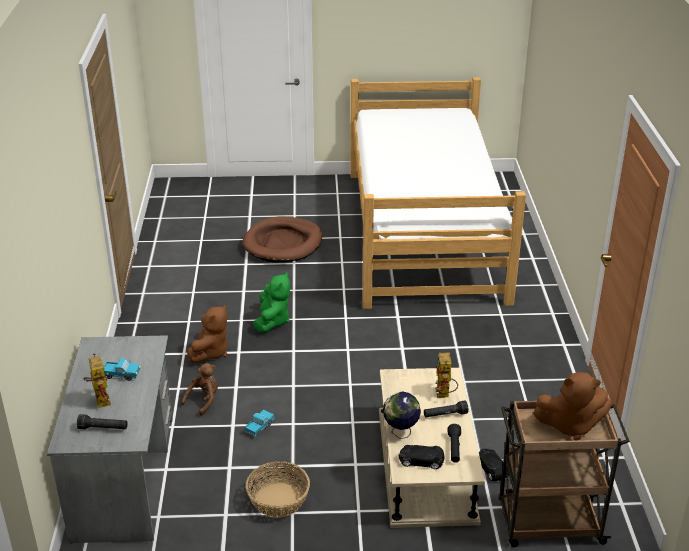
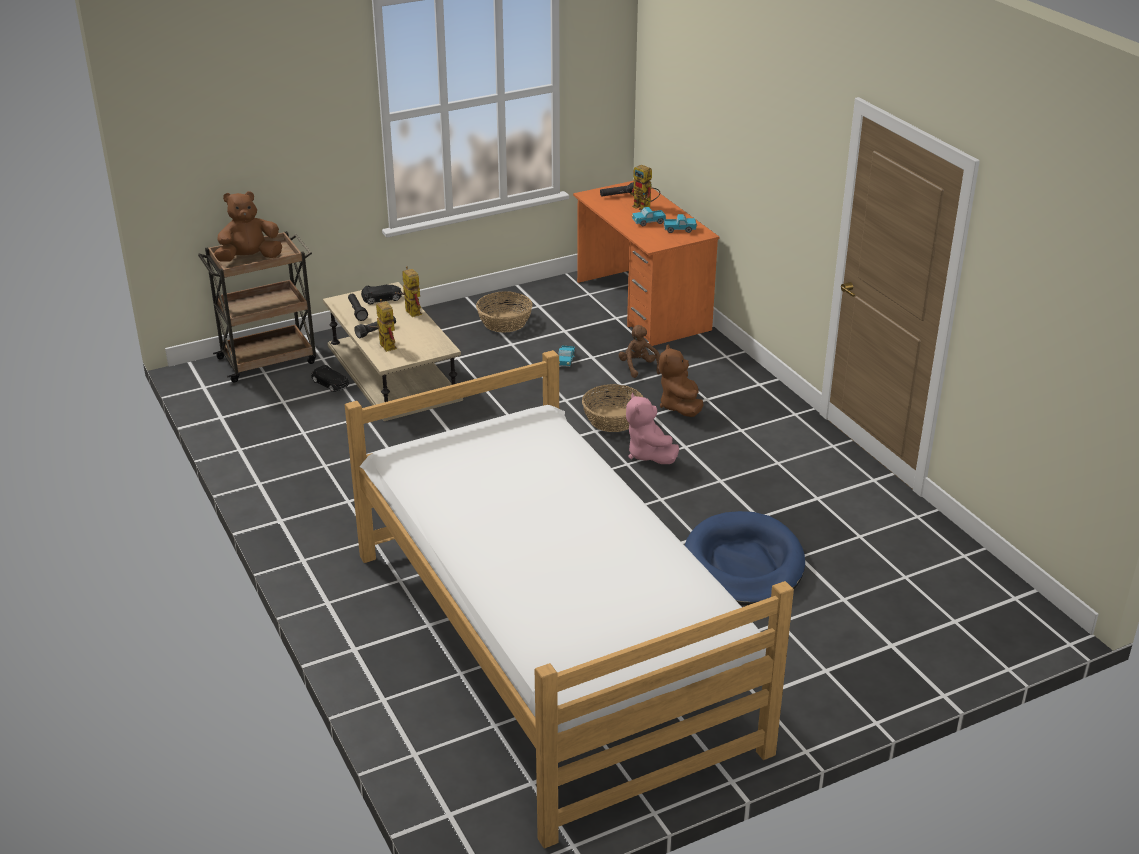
camera: 155 degrees right, 0 degrees up
grey desk [47,335,173,544] -> orange desk [573,181,720,346]
brown plush toy [181,363,218,416] -> brown plush toy turned 150 degrees clockwise [619,325,660,378]
brown dog bed [243,216,322,262] -> blue dog bed [685,511,805,605]
green plush toy [253,272,290,333] -> pink plush toy [626,392,679,464]
globe [383,391,421,439] -> toy robot [395,266,422,317]
none -> basket [582,384,643,432]
none -> toy truck [664,214,697,233]

